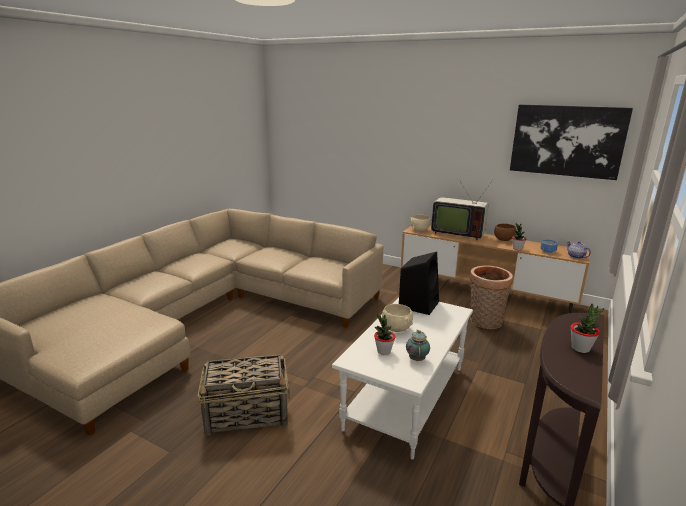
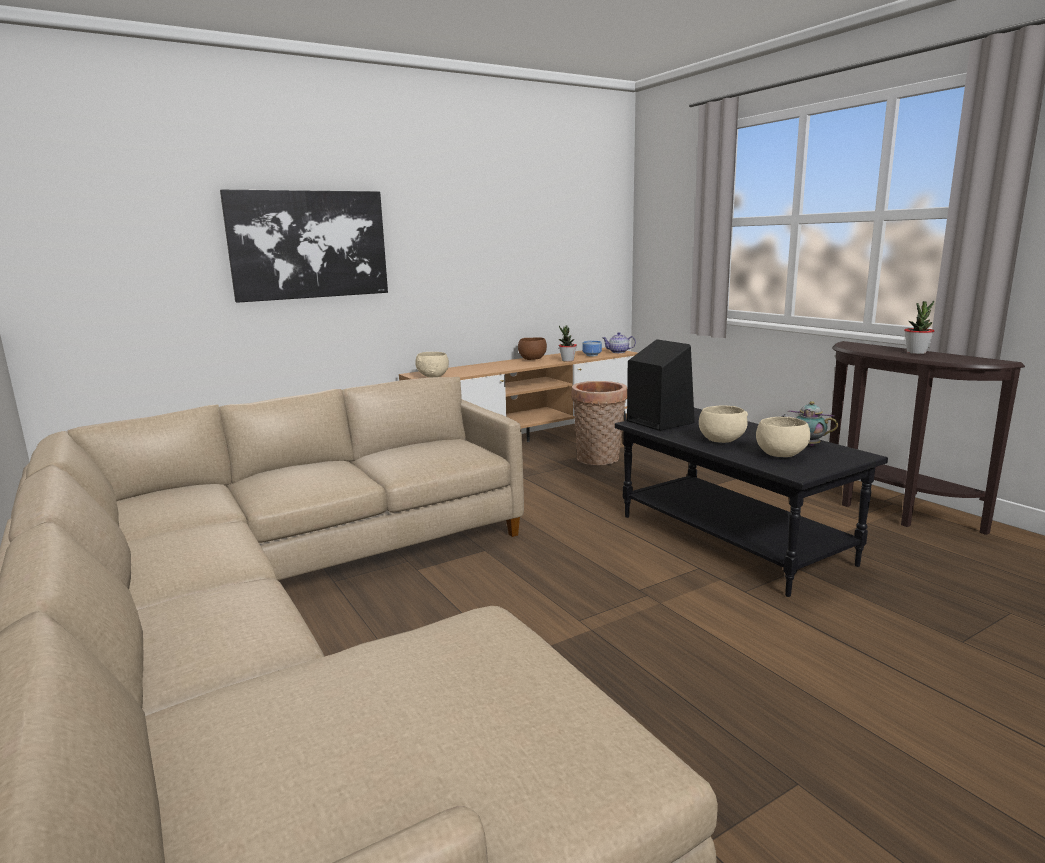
camera: 60 degrees left, 5 degrees down
basket [198,354,290,436] -> none
white coffee table [332,298,473,460] -> black coffee table [615,408,888,597]
potted plant [374,313,395,355] -> beige bowl [756,417,810,457]
television [431,179,493,240] -> none
picture [510,104,633,180] -> picture moved to [220,189,388,303]

